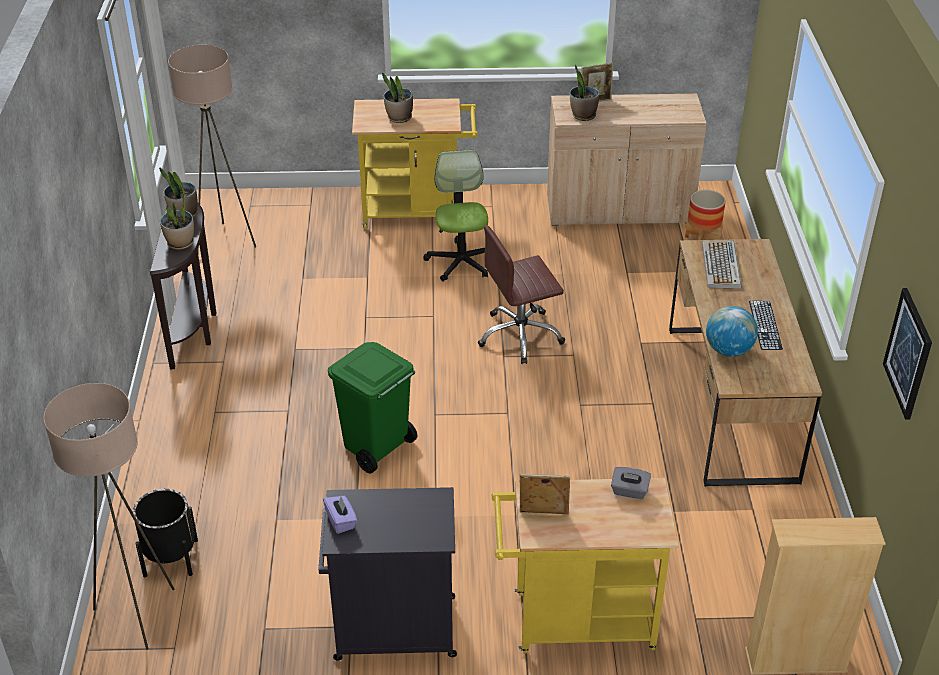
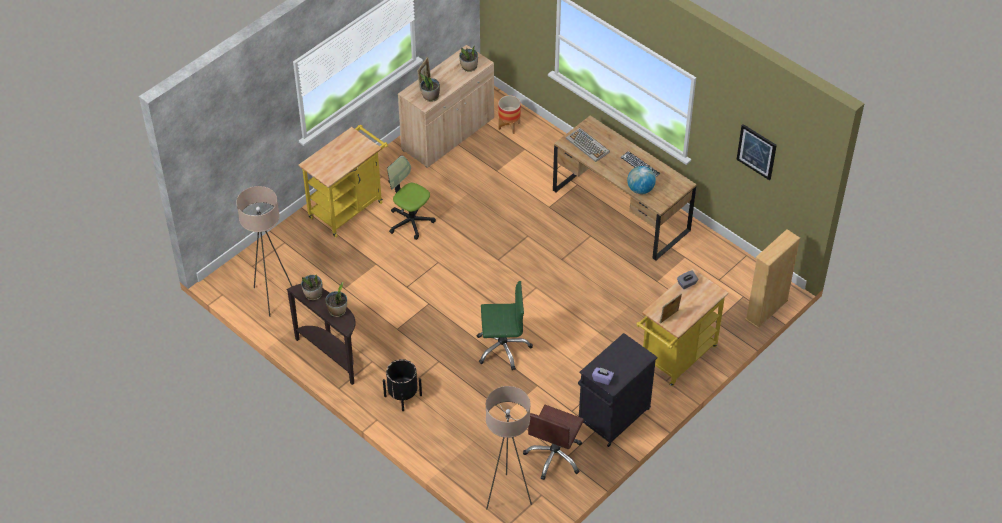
camera: 45 degrees left, 10 degrees up
black planter [133,489,198,577] -> black planter moved to [383,359,422,411]
green trash can [328,342,417,473] -> green office chair [477,281,533,370]
potted plant [382,72,413,123] -> potted plant moved to [459,46,478,72]
brown office chair [478,225,565,364] -> brown office chair moved to [523,405,584,480]

